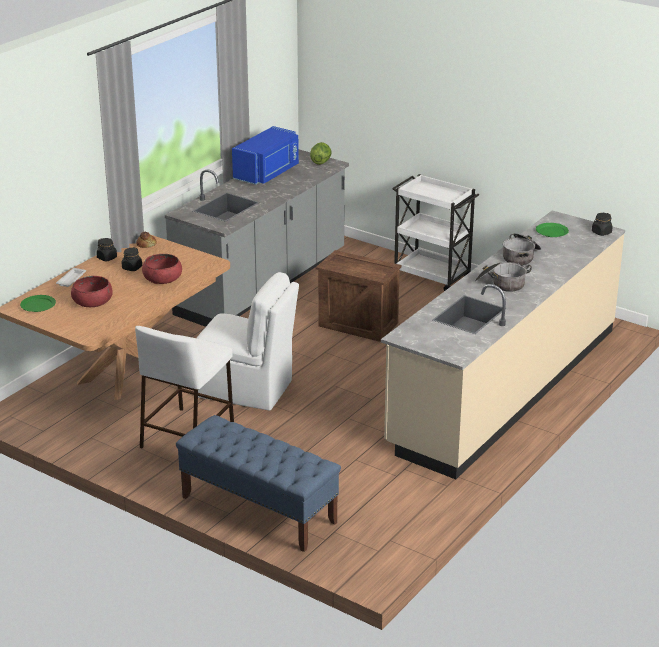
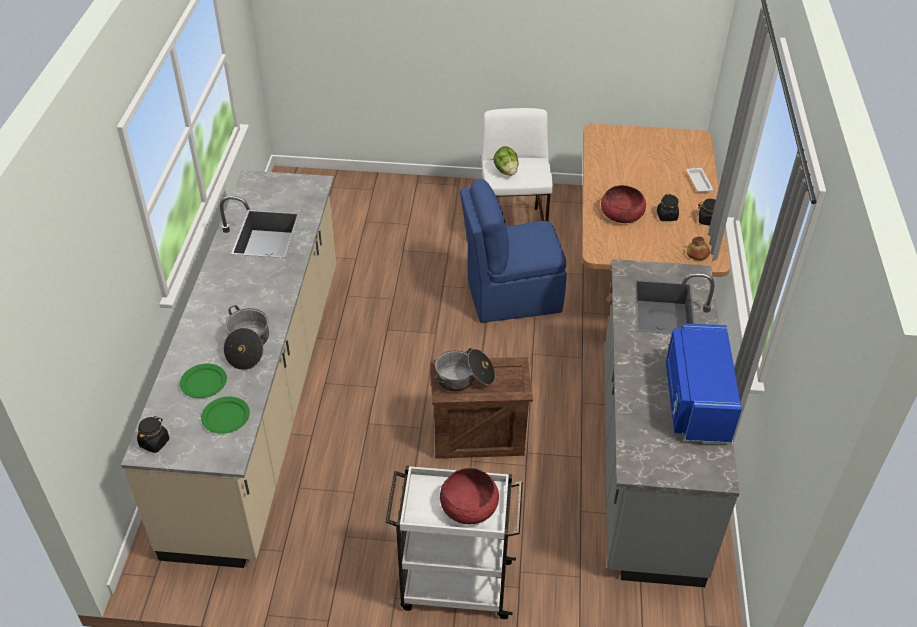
camera: 150 degrees right, 15 degrees up
green plate [20,295,56,312] -> green plate moved to [180,364,227,398]
red bowl [71,276,113,307] -> red bowl moved to [440,468,499,525]
blue bench [176,415,341,552] -> none
white chair [197,272,299,411] -> blue chair [460,179,567,323]
lettuce [310,142,332,165] -> lettuce moved to [493,146,519,176]
cooking pot [475,262,532,292] -> cooking pot moved to [434,348,495,391]

